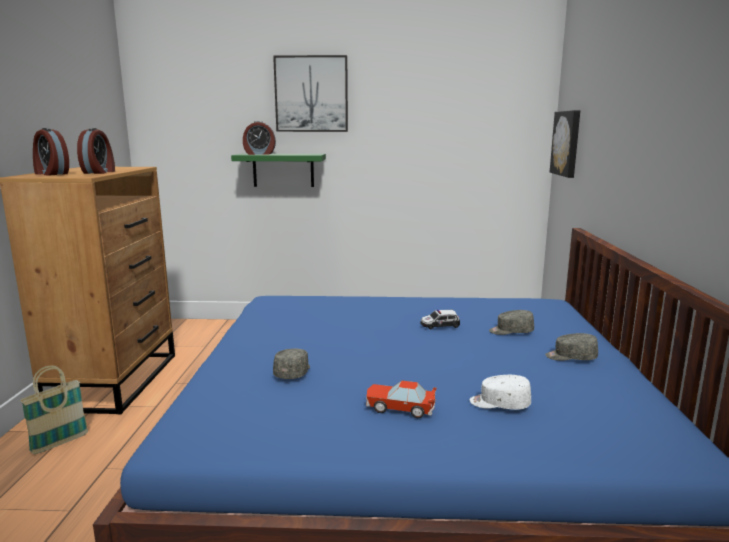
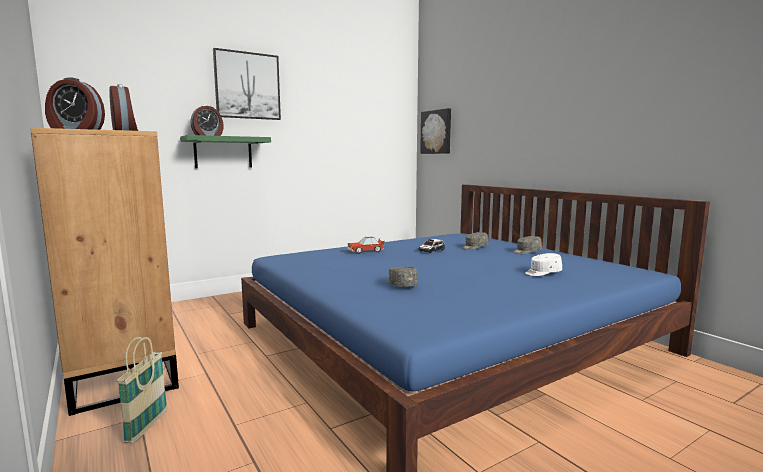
camera: 35 degrees left, 5 degrees down
toy car [366,381,437,418] -> toy car moved to [348,237,385,254]

